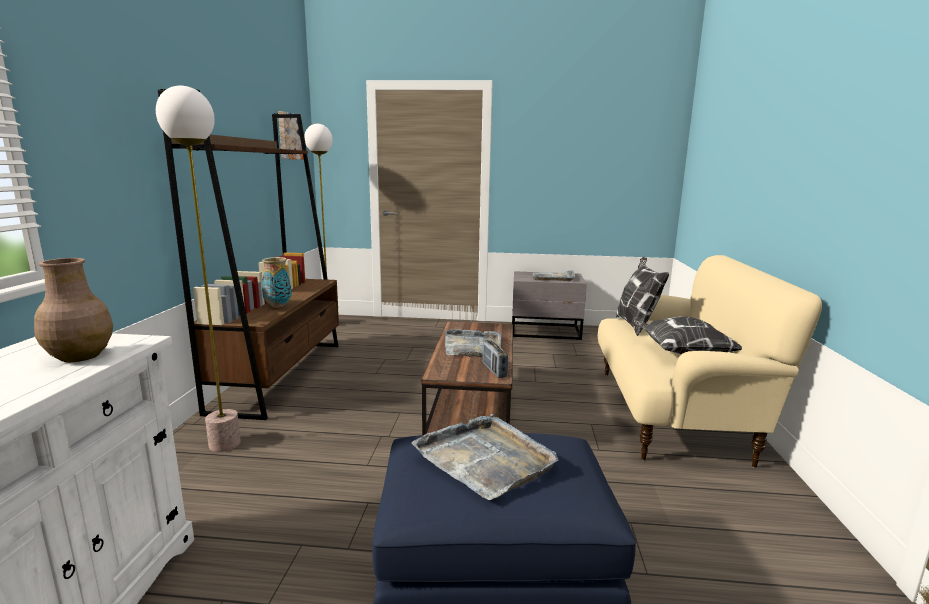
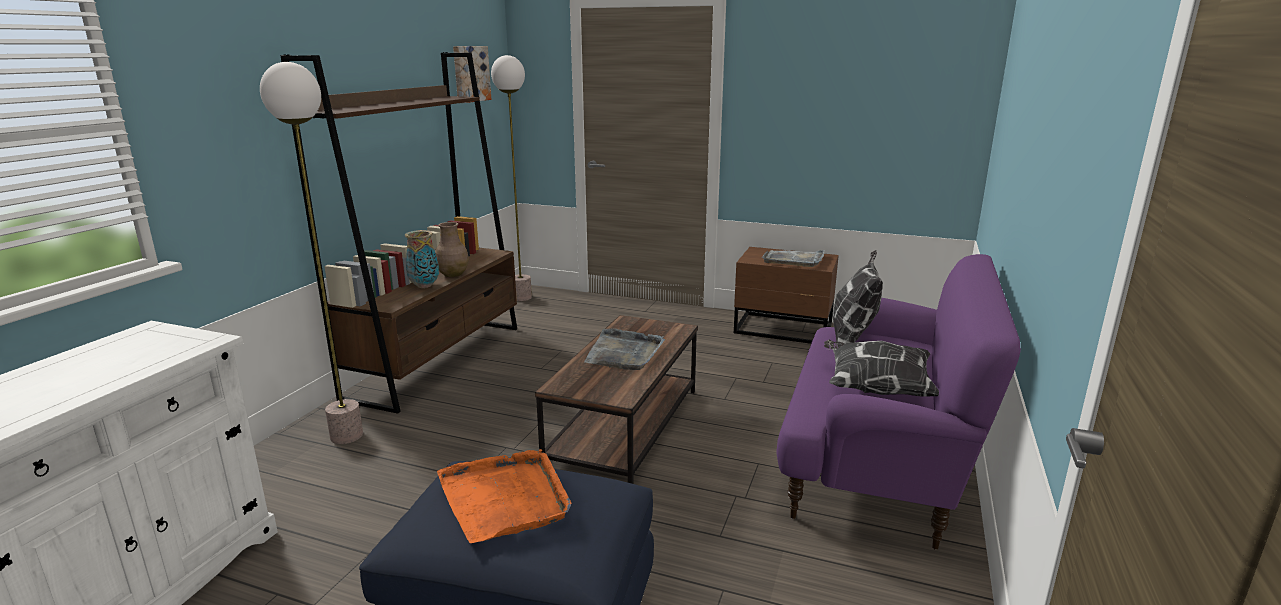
camera: 15 degrees right, 5 degrees up
brown vase [34,258,113,362] -> brown vase moved to [435,222,469,277]
grey tray [411,414,559,500] -> orange tray [437,449,571,543]
radio [482,340,508,378] -> none
grey nightstand [512,271,587,340] -> brown nightstand [734,247,839,344]
beige sofa [597,255,822,468] -> purple sofa [776,254,1021,550]

